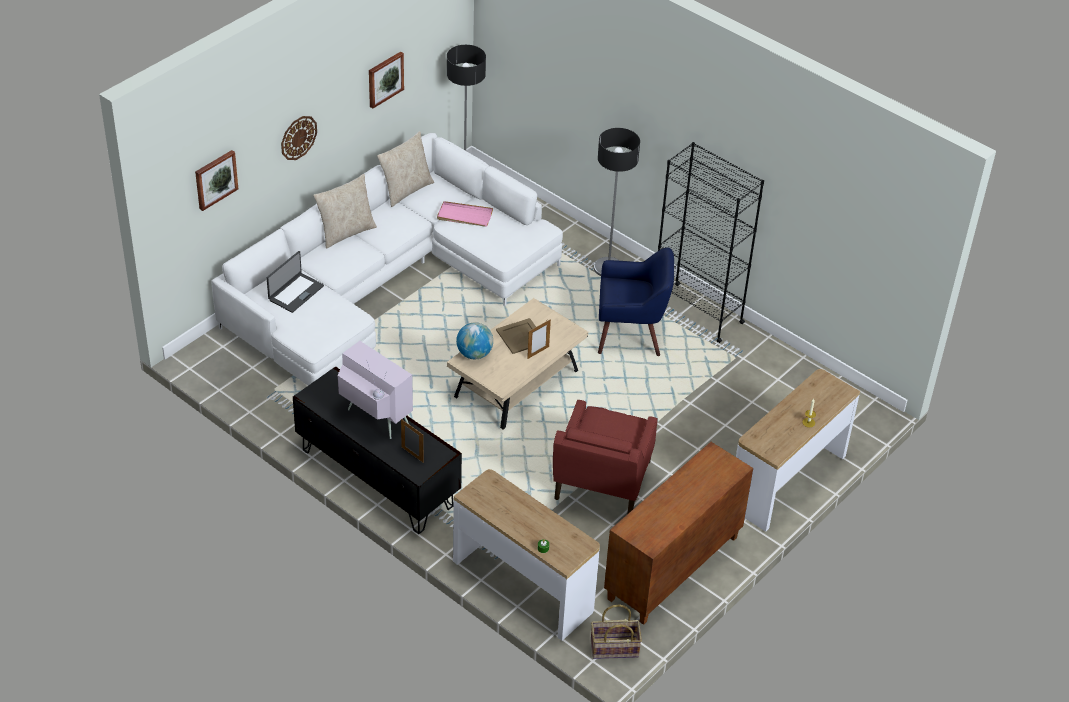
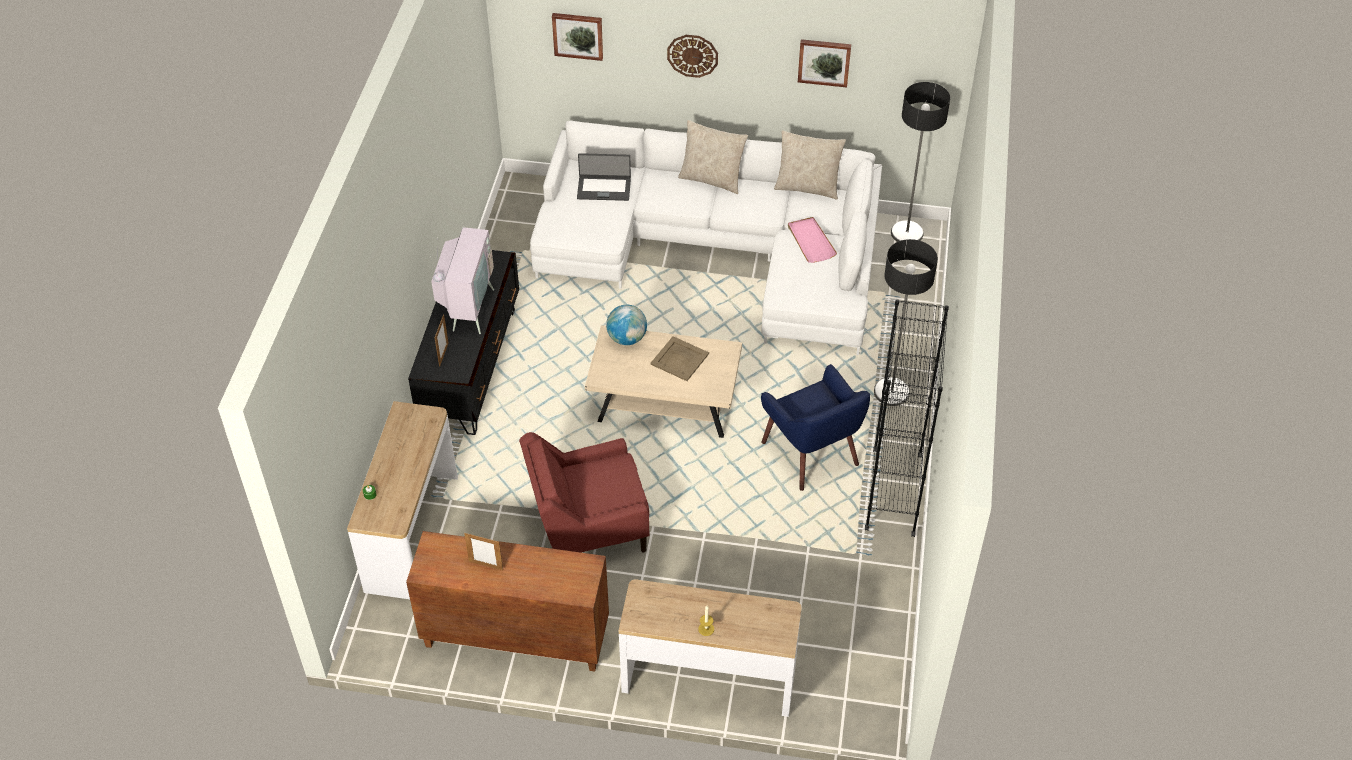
camera: 60 degrees right, 5 degrees up
picture frame [527,319,551,359] -> picture frame moved to [464,533,503,571]
basket [591,604,642,659] -> none

